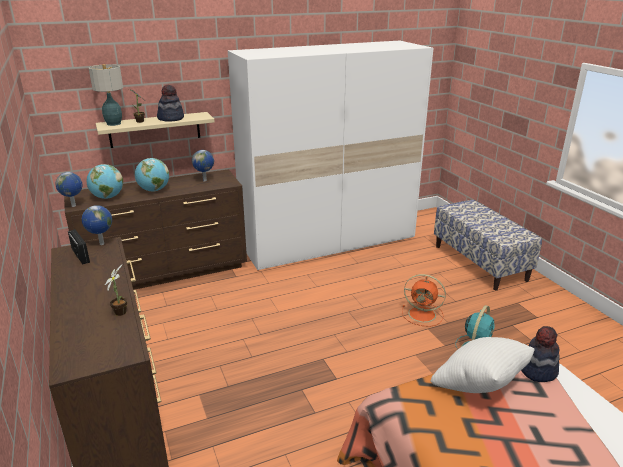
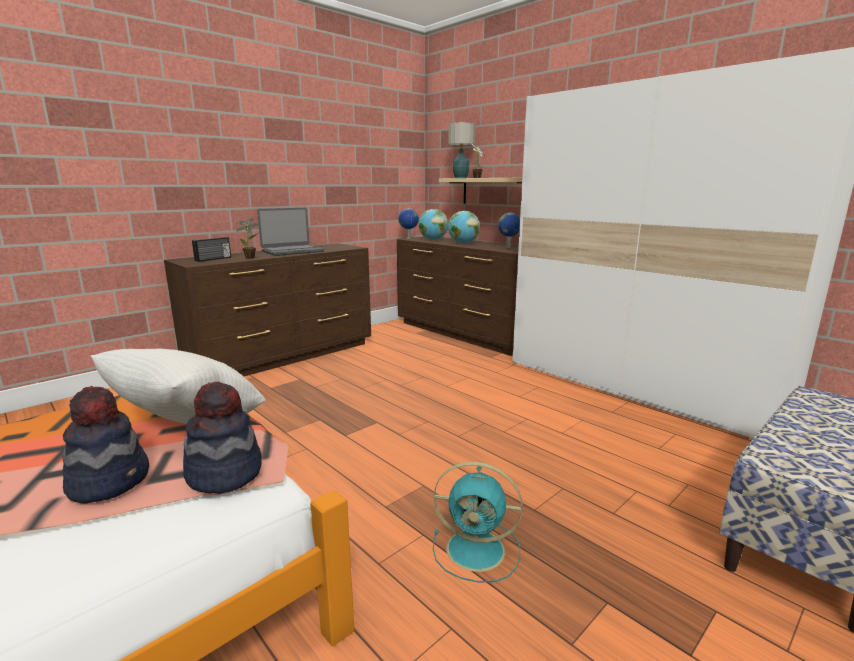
camera: 70 degrees right, 10 degrees down
radio [68,229,90,265] -> radio moved to [192,237,231,262]
globe [82,205,112,245] -> none
hat [157,85,184,121] -> hat moved to [62,386,149,504]
orange fan [402,274,446,327] -> none
none -> laptop [257,208,324,256]

